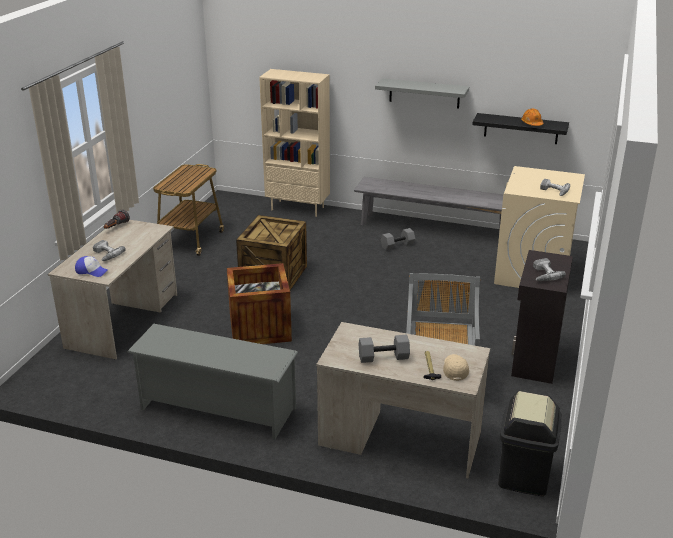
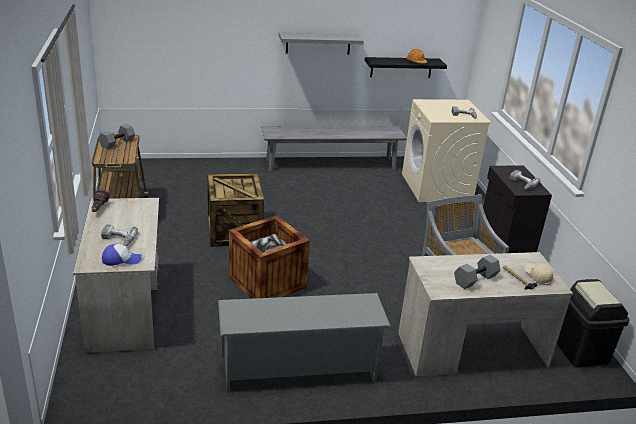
camera: 30 degrees left, 0 degrees up
beige bookcase [259,69,330,217] -> none
grey dumbbell [381,228,415,250] -> grey dumbbell moved to [98,124,135,149]

